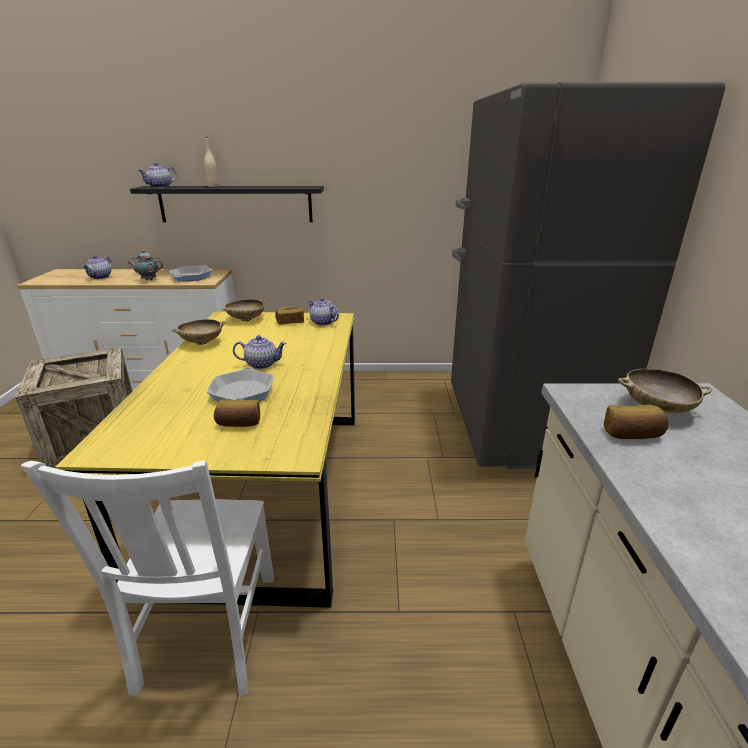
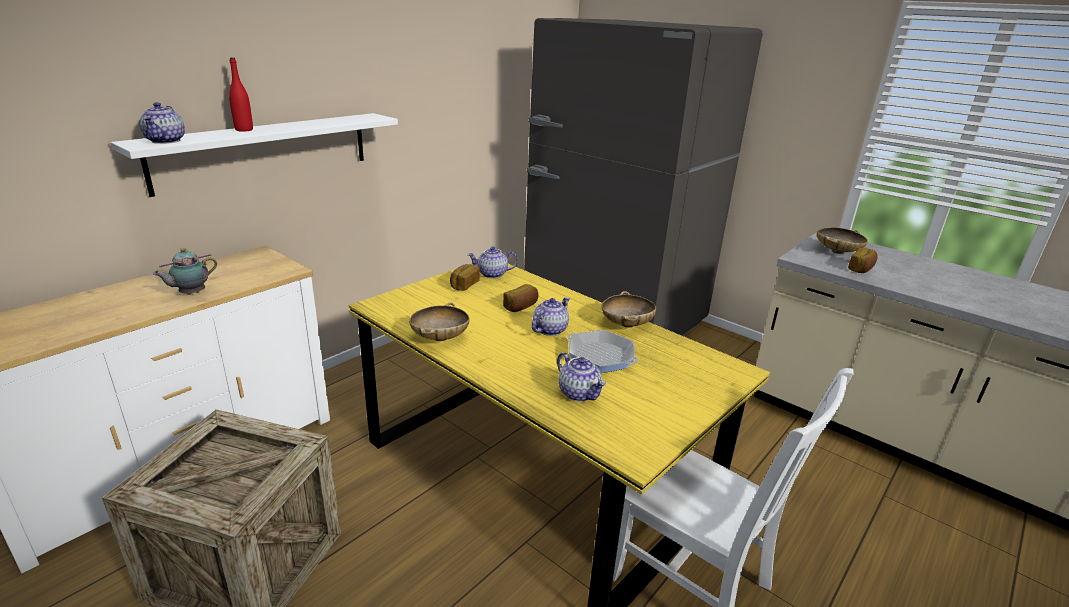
camera: 50 degrees left, 0 degrees up
teapot [82,255,112,279] -> teapot moved to [557,352,606,402]
black shelf [130,186,324,222] -> white shelf [110,113,398,197]
frying pan [169,265,212,281] -> none
beige bottle [204,137,219,187] -> red bottle [229,57,253,132]
bread [214,399,260,427] -> bread moved to [503,284,538,312]
beige bowl [222,299,266,321] -> beige bowl moved to [601,291,656,328]

